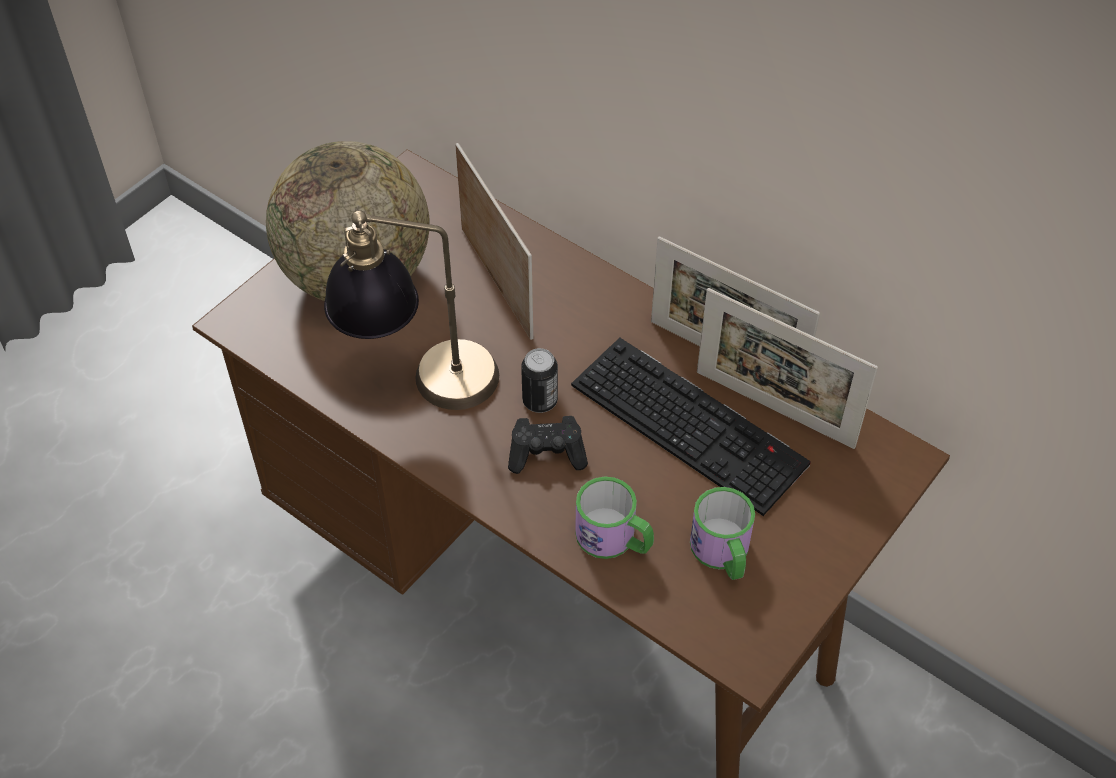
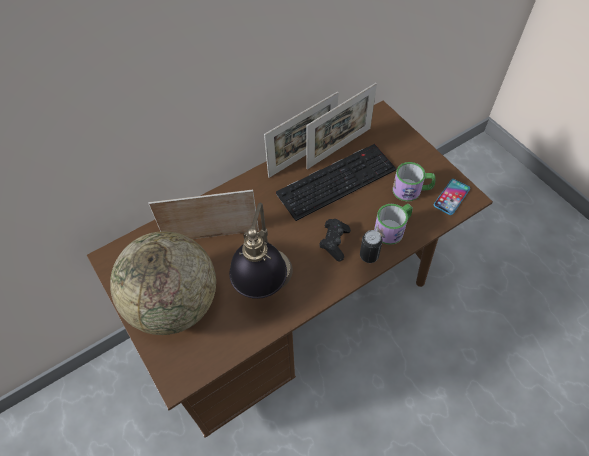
camera: 70 degrees left, 5 degrees up
can [521,348,558,413] -> can moved to [360,230,383,263]
none -> phone [434,179,470,215]

